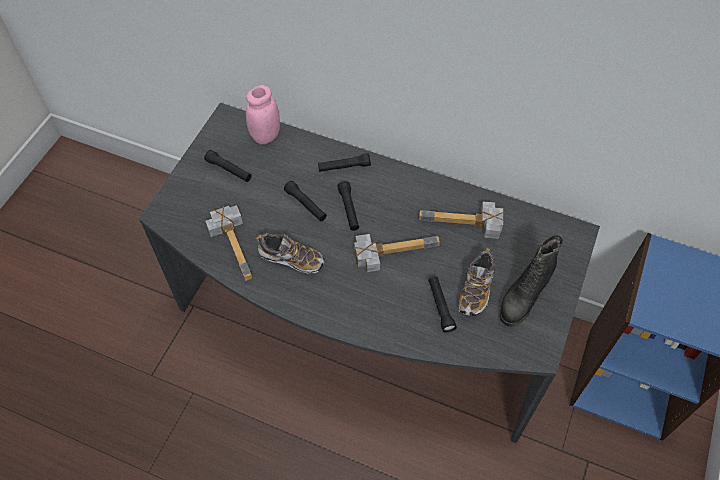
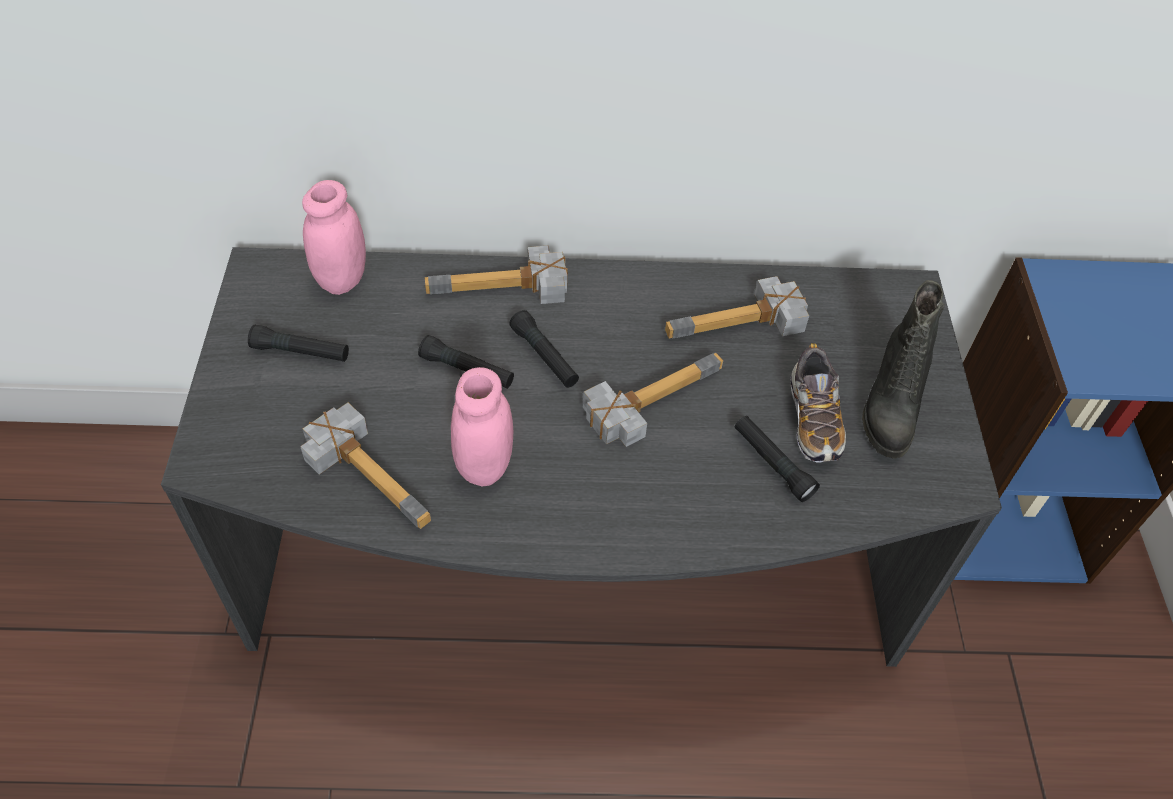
camera: 25 degrees left, 5 degrees down
shoe [256,233,324,273] -> pink jar [451,367,513,486]
black flashlight [318,153,371,172] -> hammer [425,246,568,304]

